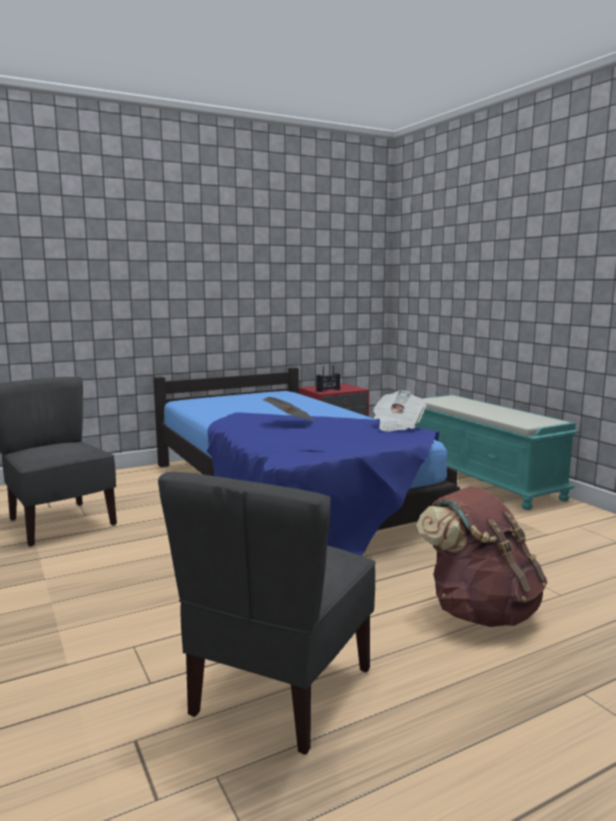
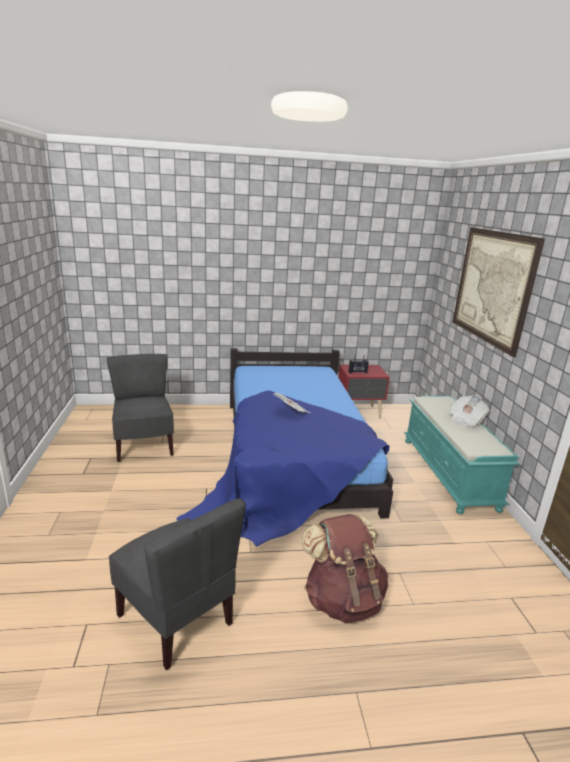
camera: 20 degrees right, 10 degrees up
grey chair [158,472,376,755] -> grey chair turned 90 degrees counterclockwise [109,498,246,670]
newspaper [373,391,427,432] -> newspaper moved to [450,395,489,427]
none -> picture [452,227,545,357]

